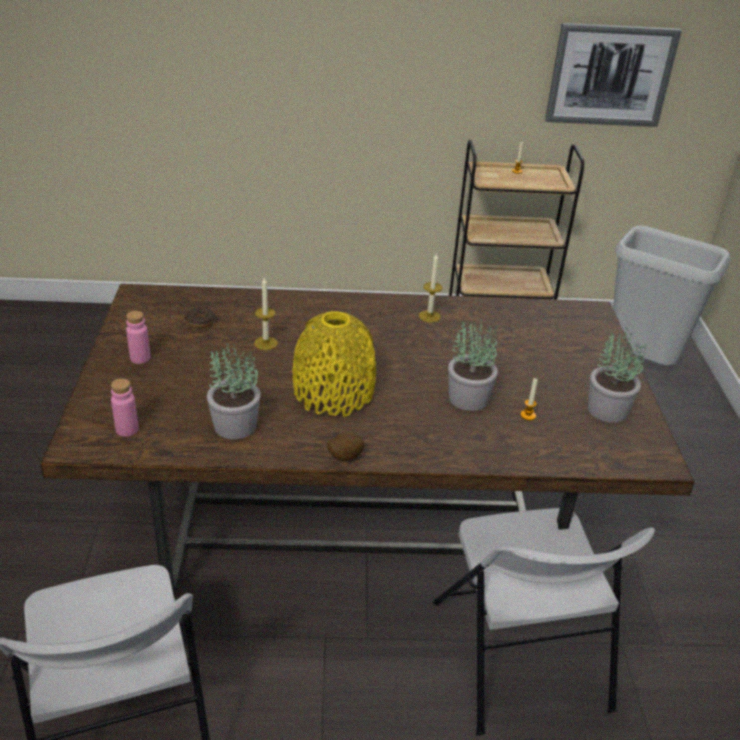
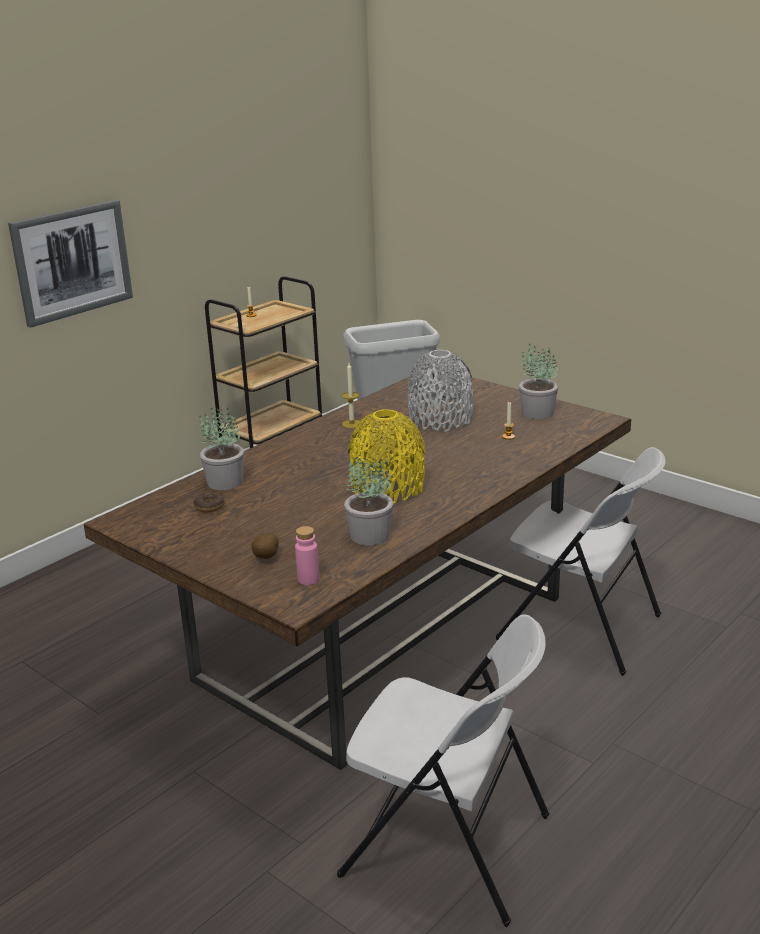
camera: 45 degrees left, 10 degrees down
pink bottle [126,311,150,364] -> none
candle [254,276,278,350] -> none
potato [327,433,364,461] -> potato moved to [251,533,279,559]
potted plant [448,319,498,411] -> potted plant moved to [199,407,244,490]
picture [545,23,682,127] -> picture moved to [8,200,133,328]
none -> grey vase [408,350,473,432]

